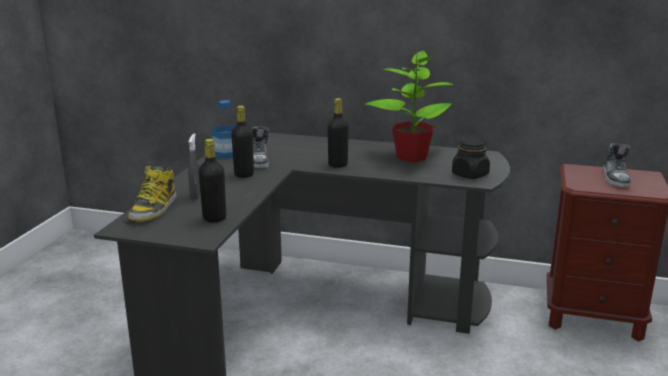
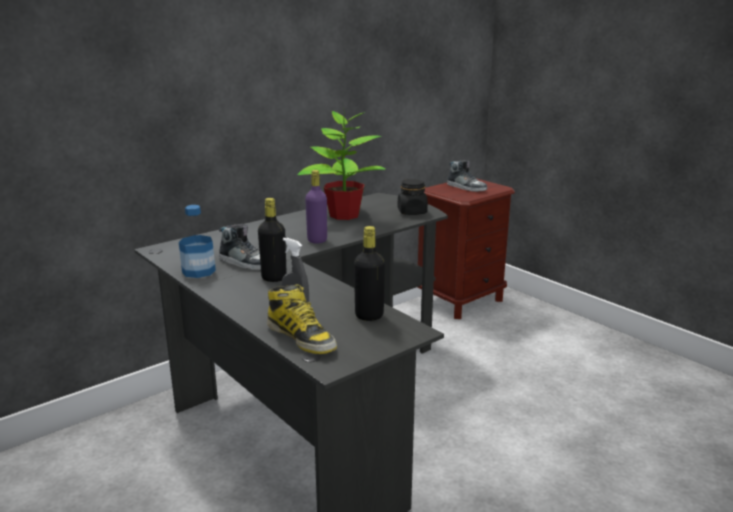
camera: 55 degrees left, 0 degrees up
black bottle [328,98,349,168] -> purple bottle [305,170,327,243]

